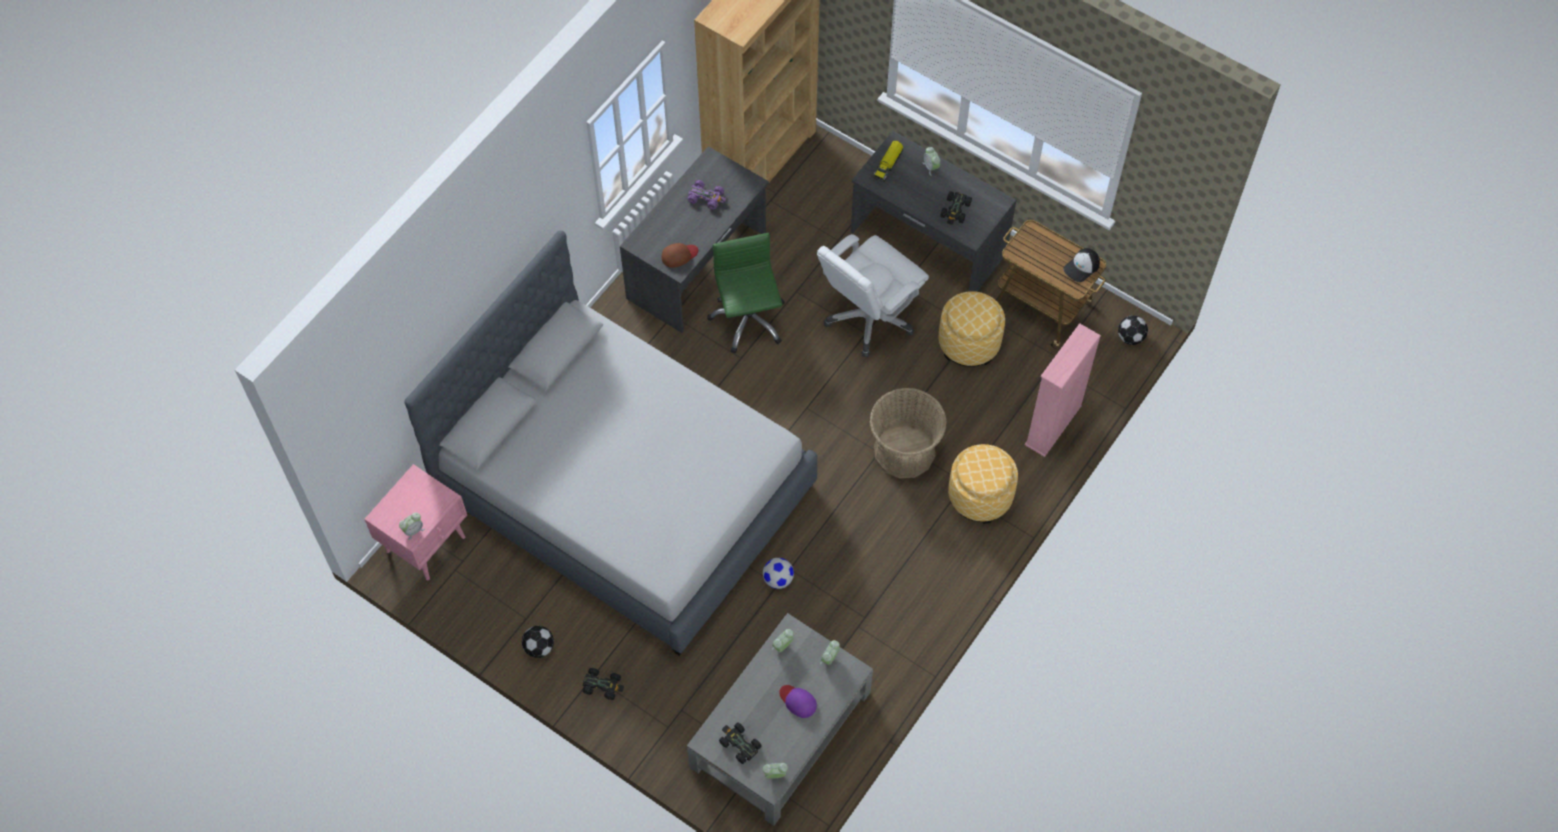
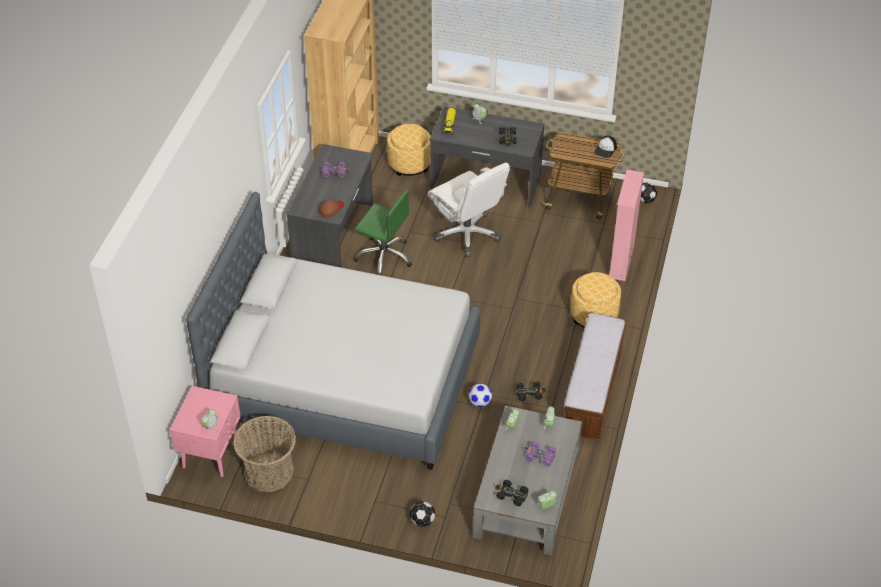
camera: 20 degrees left, 15 degrees down
football [522,626,554,658] -> football moved to [410,501,435,527]
black toy car [582,668,624,700] -> black toy car moved to [516,381,546,401]
green office chair [707,233,785,354] -> green office chair turned 150 degrees clockwise [354,189,412,275]
purple cap [779,685,817,718] -> purple toy car [523,442,556,467]
white office chair [817,234,929,357] -> white office chair turned 60 degrees counterclockwise [428,163,510,257]
basket [869,388,947,479] -> basket moved to [233,416,296,492]
ottoman [939,291,1005,367] -> ottoman moved to [387,124,431,176]
none -> bench [564,313,627,441]

